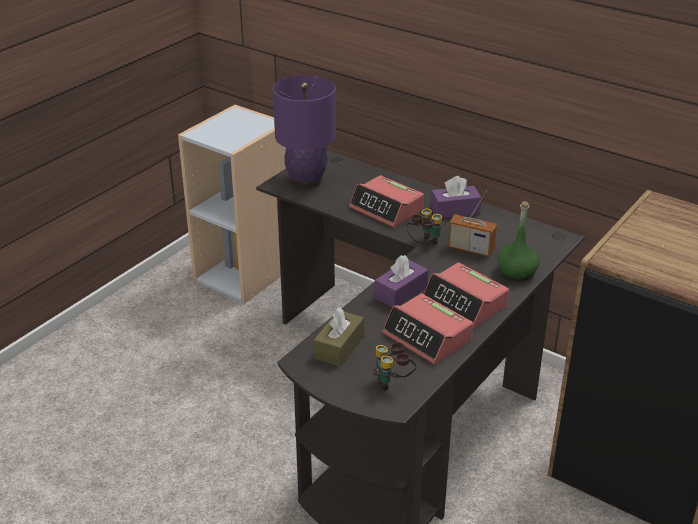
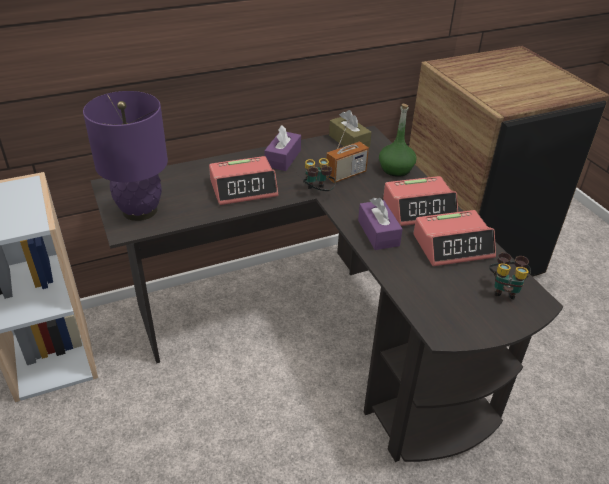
camera: 60 degrees left, 5 degrees up
brown tissue box [314,307,364,367] -> brown tissue box moved to [329,110,372,148]

